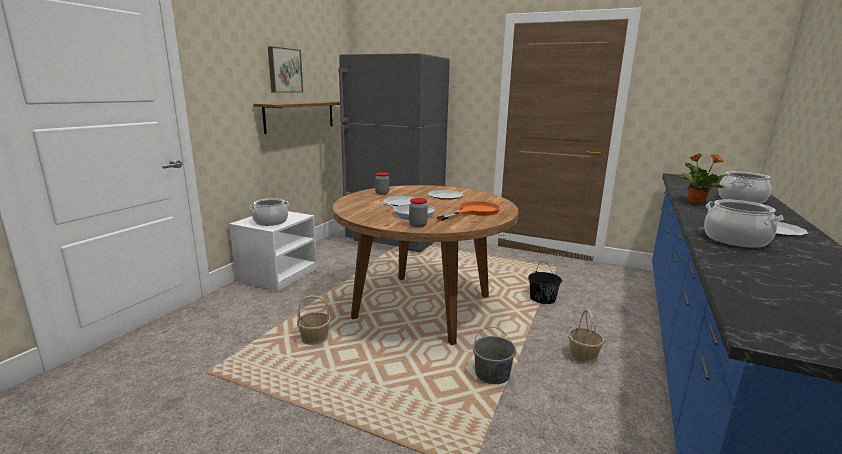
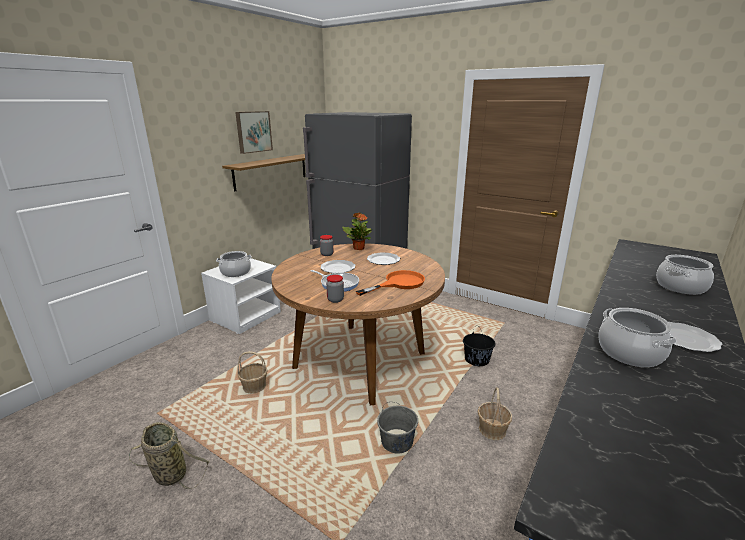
camera: 10 degrees right, 5 degrees up
potted plant [677,153,729,204] -> potted plant moved to [342,213,373,250]
none -> basket [129,422,209,489]

